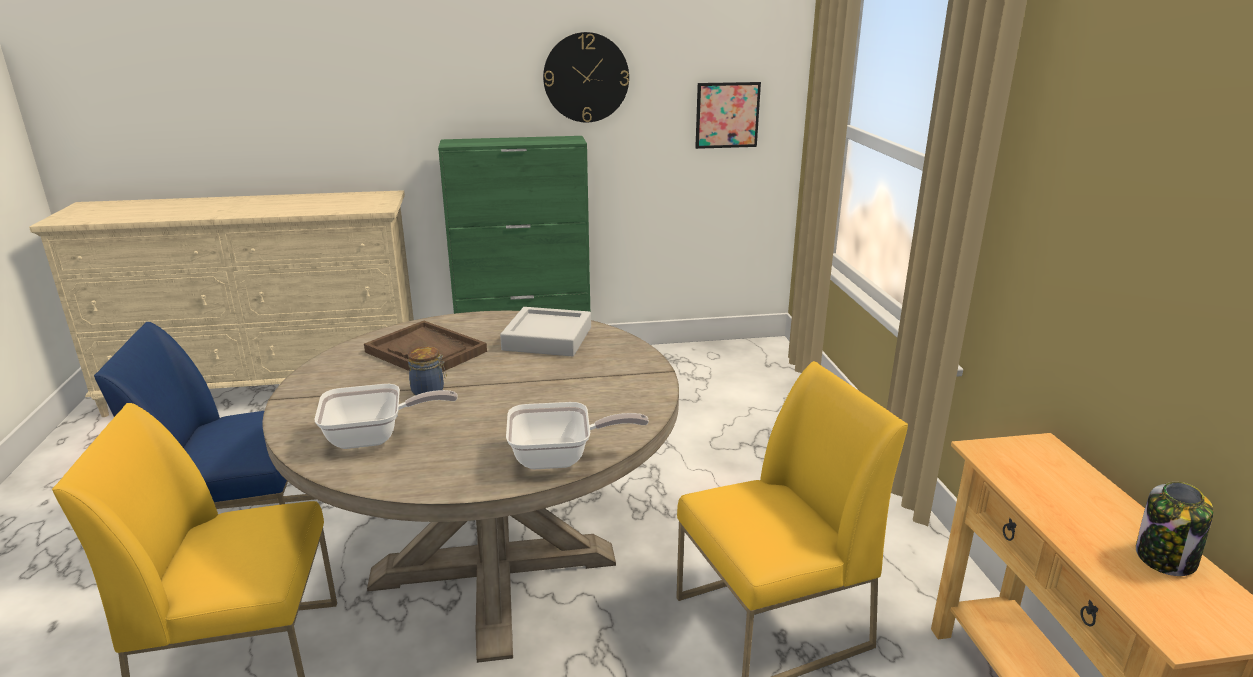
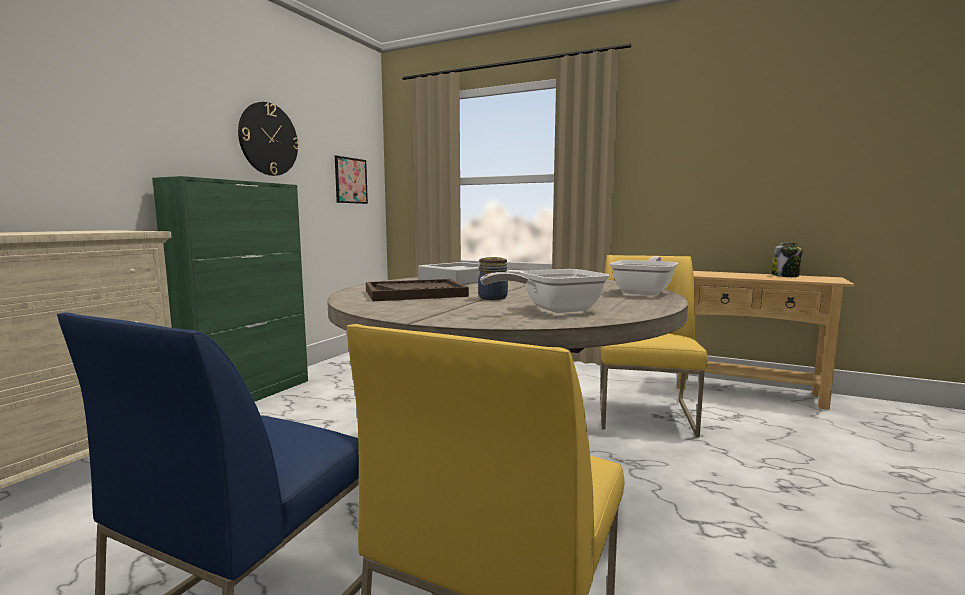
camera: 55 degrees left, 15 degrees down
frying pan [315,384,457,449] -> frying pan turned 135 degrees counterclockwise [480,269,609,313]

